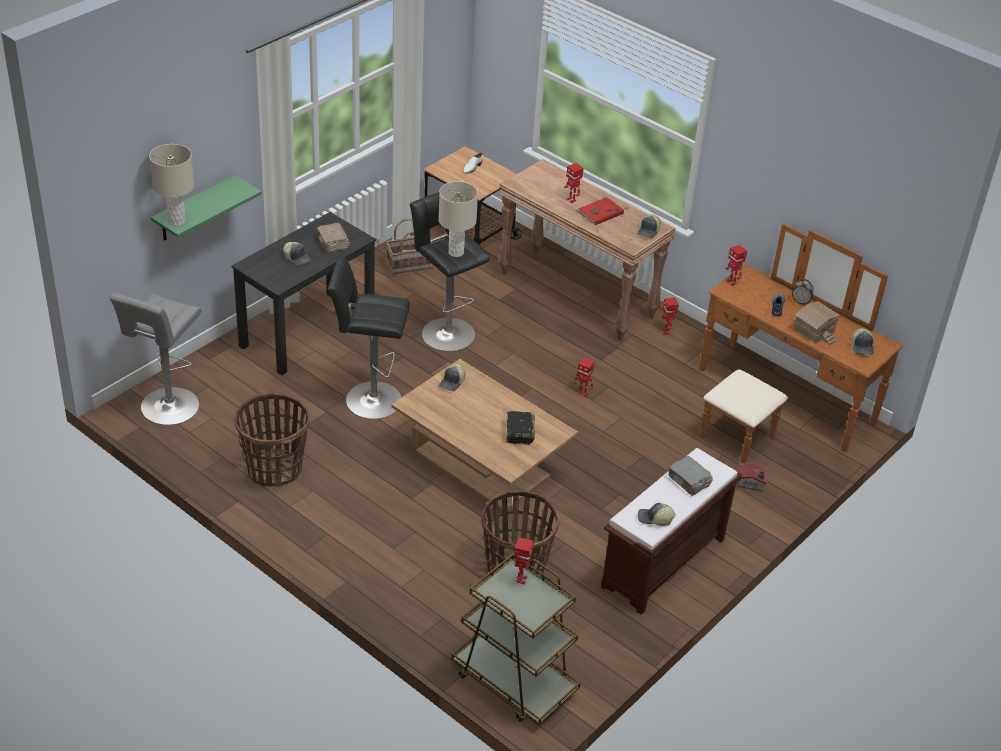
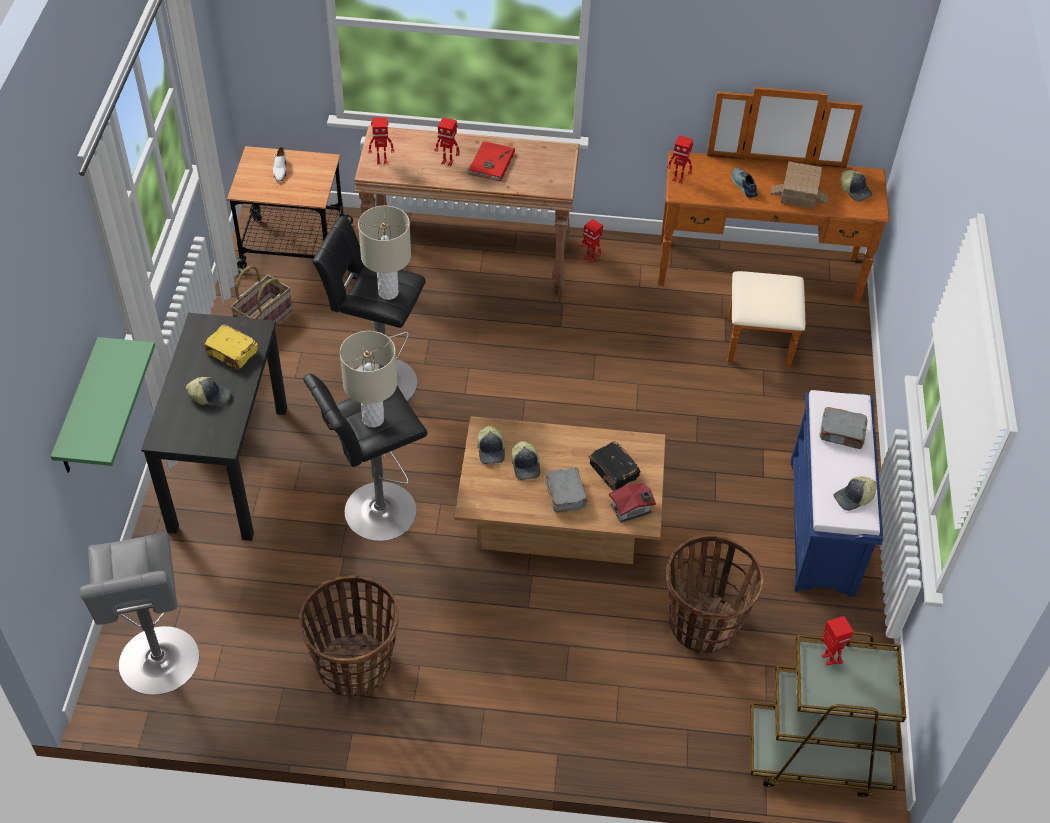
camera: 35 degrees left, 10 degrees up
beige table lamp [149,144,194,226] -> beige table lamp moved to [340,331,397,428]
brown book [316,223,350,253] -> yellow book [203,324,258,370]
toy robot [573,358,595,397] -> toy robot moved to [368,117,394,165]
brown bench [601,448,742,615] -> blue bench [791,390,883,597]
cap [637,214,661,238] -> cap moved to [511,441,540,480]
toy house [736,463,769,491] -> toy house moved to [609,482,656,523]
alarm clock [792,279,814,305] -> none
none -> grey book [544,467,588,513]

